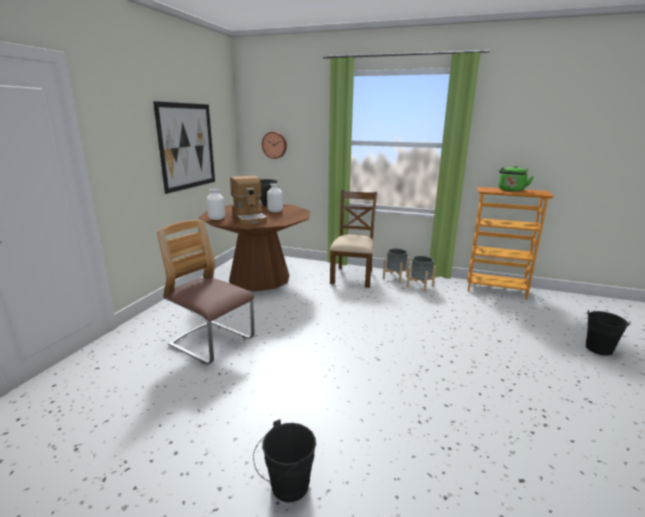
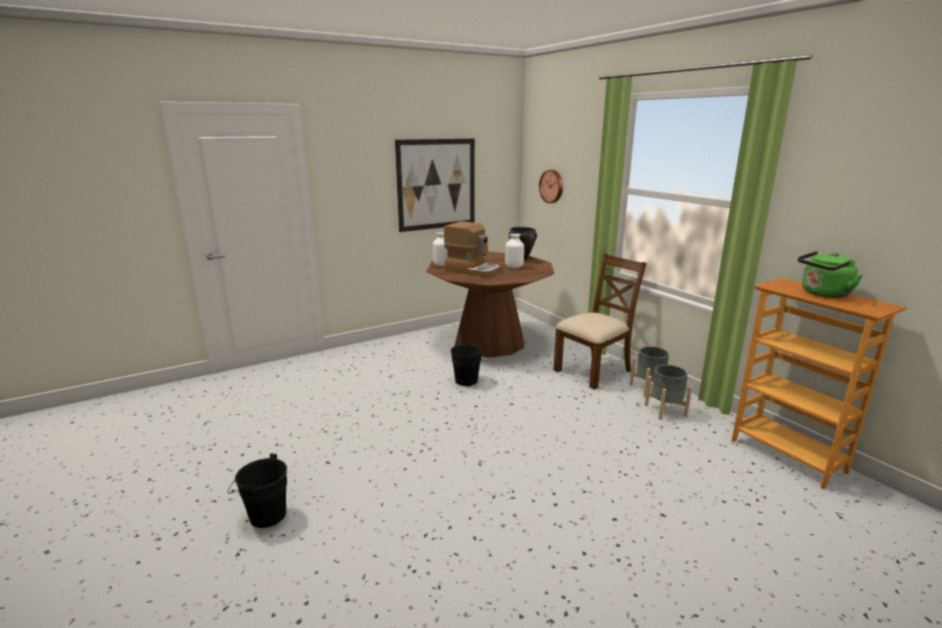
camera: 40 degrees right, 0 degrees up
chair [157,220,255,364] -> none
coffee machine [230,176,267,225] -> coffee machine turned 75 degrees counterclockwise [444,221,500,277]
black bucket [586,310,631,356] -> black bucket moved to [451,341,488,386]

